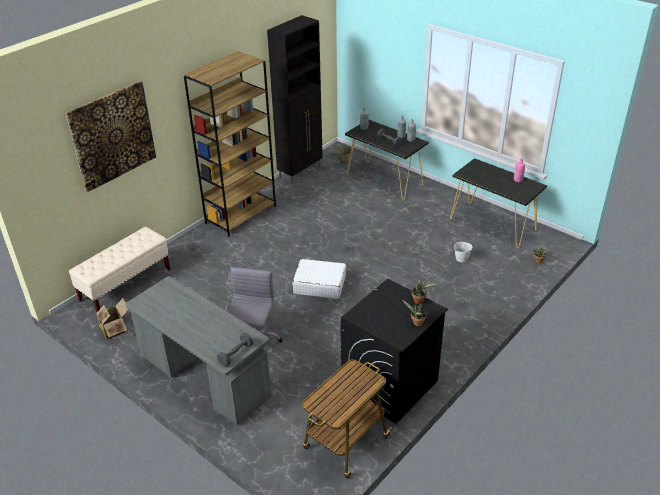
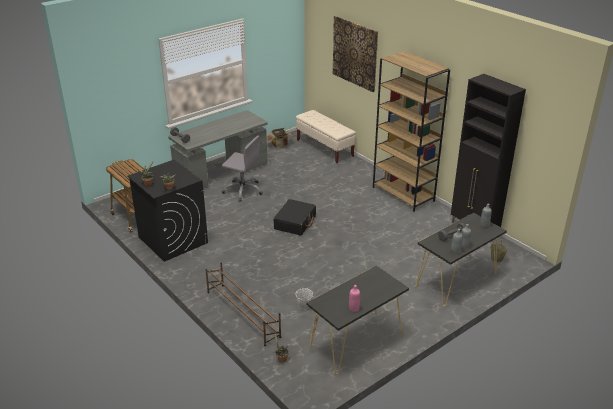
camera: 100 degrees right, 5 degrees down
white suitcase [292,259,346,299] -> black suitcase [274,199,316,236]
none -> brown shoe rack [205,262,281,346]

